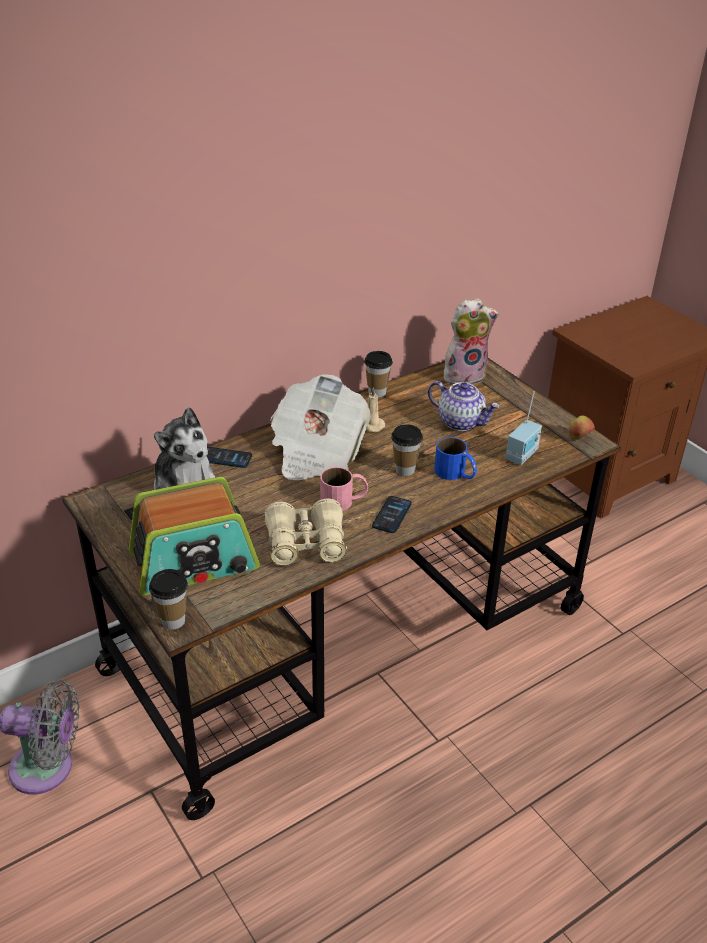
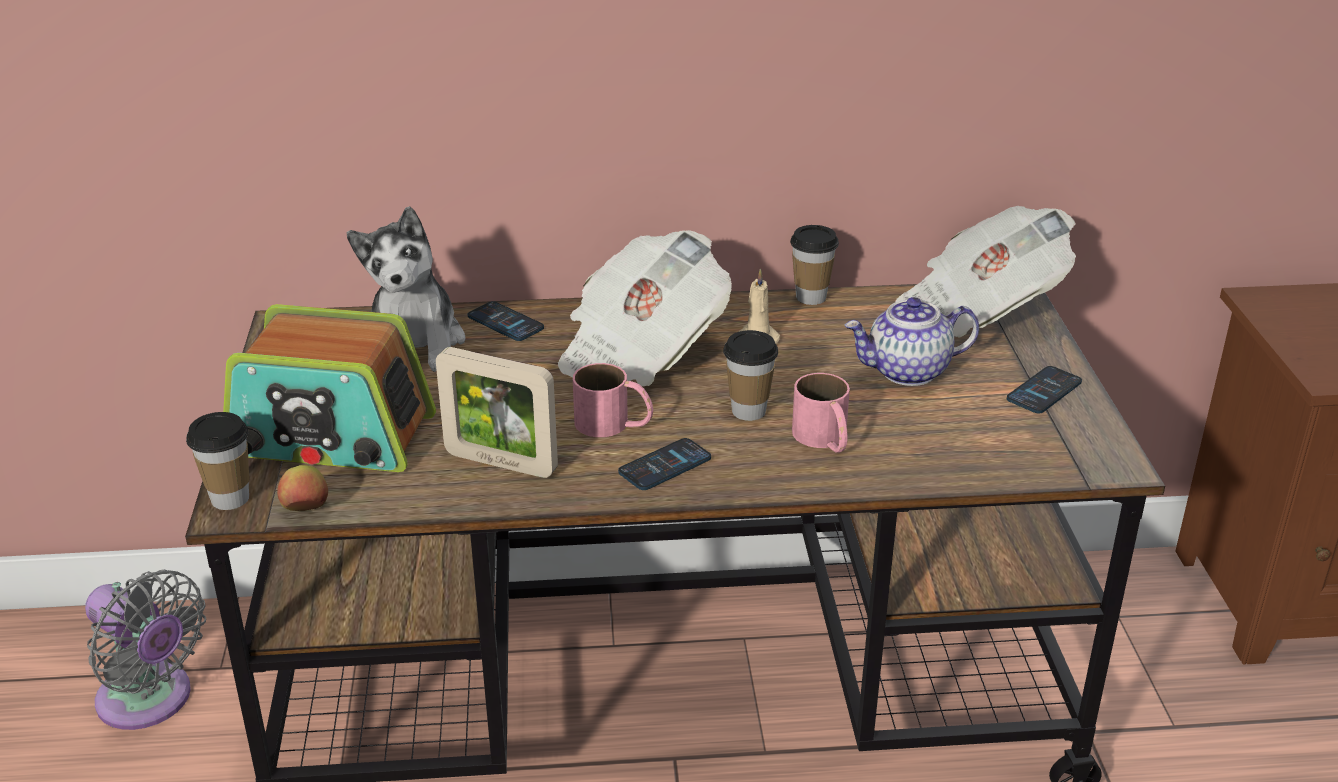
camera: 30 degrees right, 5 degrees down
beige binoculars [264,499,347,566] -> picture frame [436,347,558,478]
teapot [428,381,500,431] -> teapot turned 105 degrees clockwise [845,297,979,386]
blue mug [434,437,477,480] -> pink mug [792,373,850,453]
plush toy [444,298,499,385] -> newspaper [895,206,1076,338]
radio [505,391,542,465] -> none
apple [569,415,595,440] -> apple moved to [277,465,328,511]
none -> phone [1007,366,1082,414]

